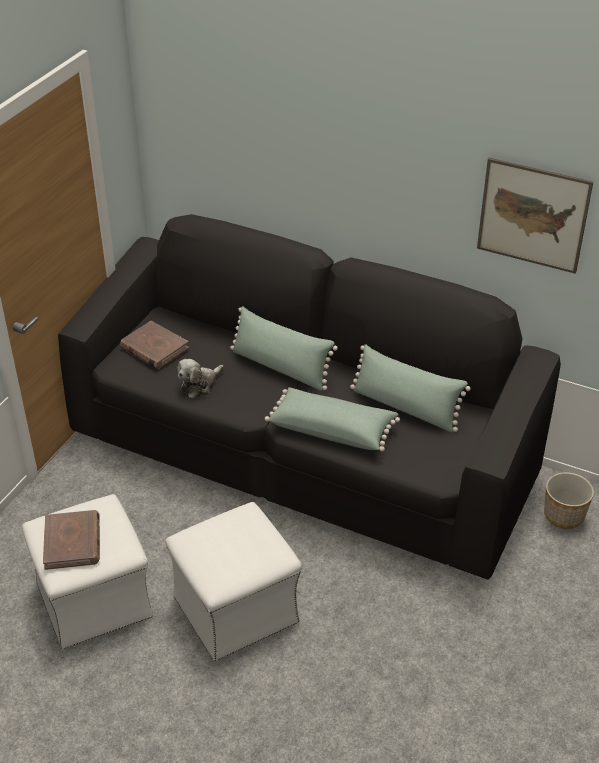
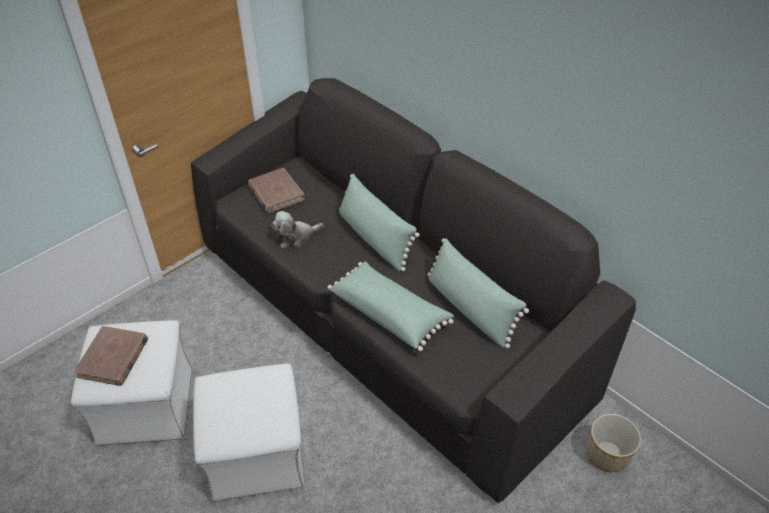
camera: 20 degrees right, 5 degrees up
picture [477,158,593,274] -> none

